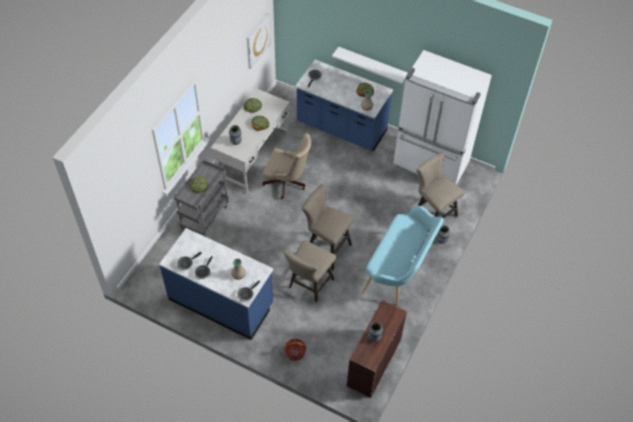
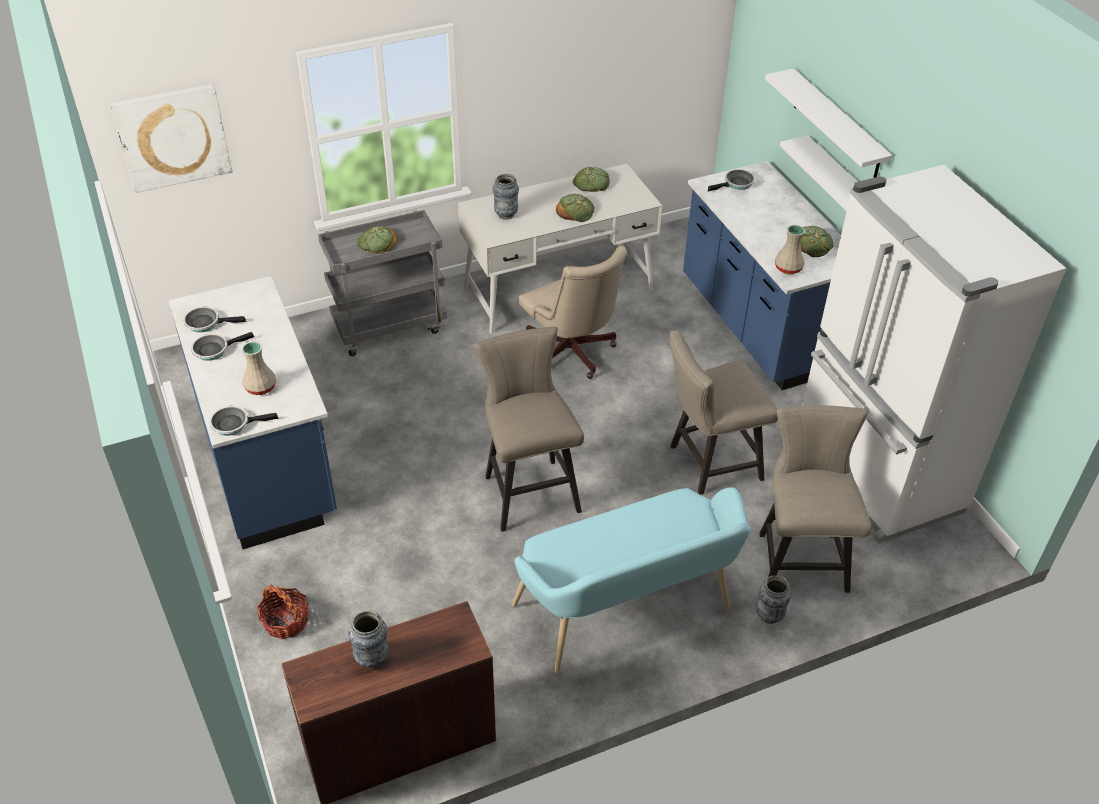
camera: 40 degrees right, 10 degrees down
picture [247,13,271,69] -> picture moved to [110,84,233,193]
beige stool [283,240,336,302] -> beige stool moved to [670,330,778,495]
none -> white shelf [765,68,892,178]

